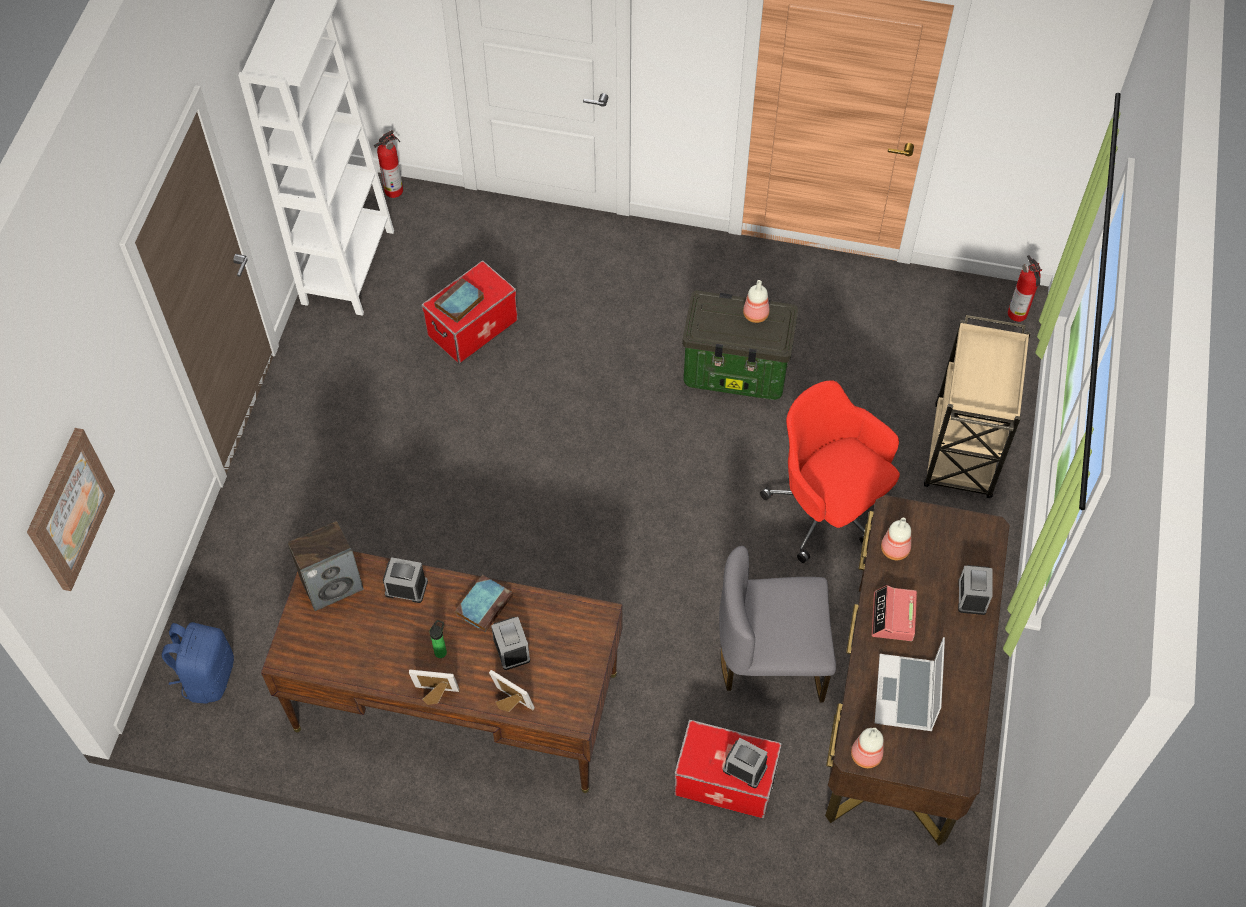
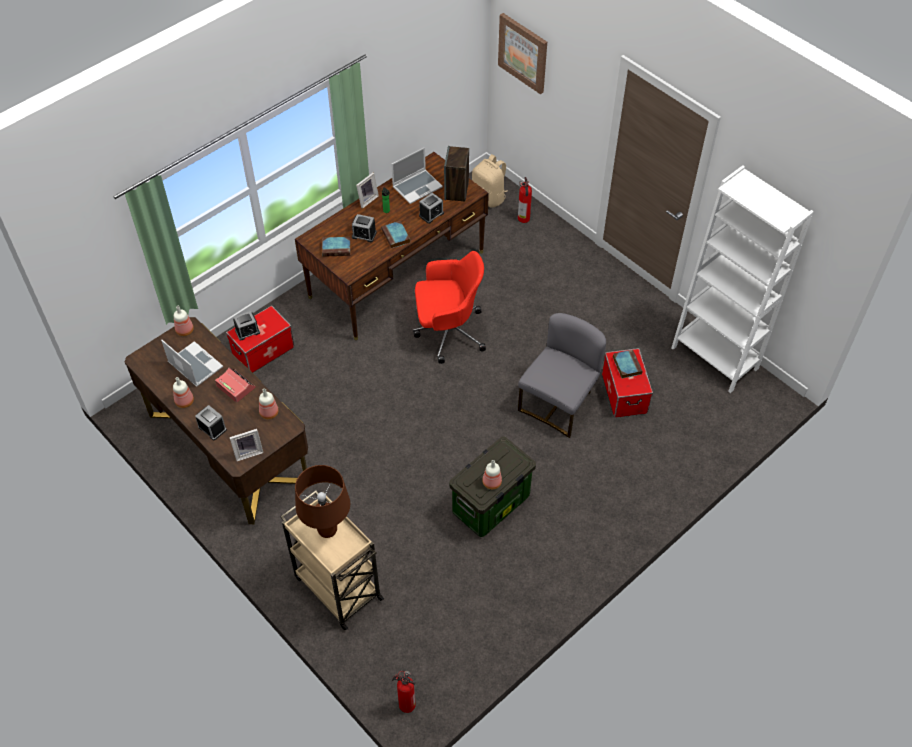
camera: 125 degrees right, 5 degrees down
blue backpack [162,622,234,704] -> beige backpack [472,154,508,208]
fire extinguisher [374,130,403,198] -> fire extinguisher moved to [518,177,532,223]
picture frame [489,670,535,712] -> picture frame moved to [229,429,264,461]
grey chair [719,546,836,703] -> grey chair moved to [518,313,606,438]
red office chair [760,380,900,563] -> red office chair moved to [413,251,486,364]
none -> bottle [173,377,194,408]
none -> brown table lamp [295,465,350,538]
none -> book [322,237,350,257]
none -> laptop [391,147,443,204]

